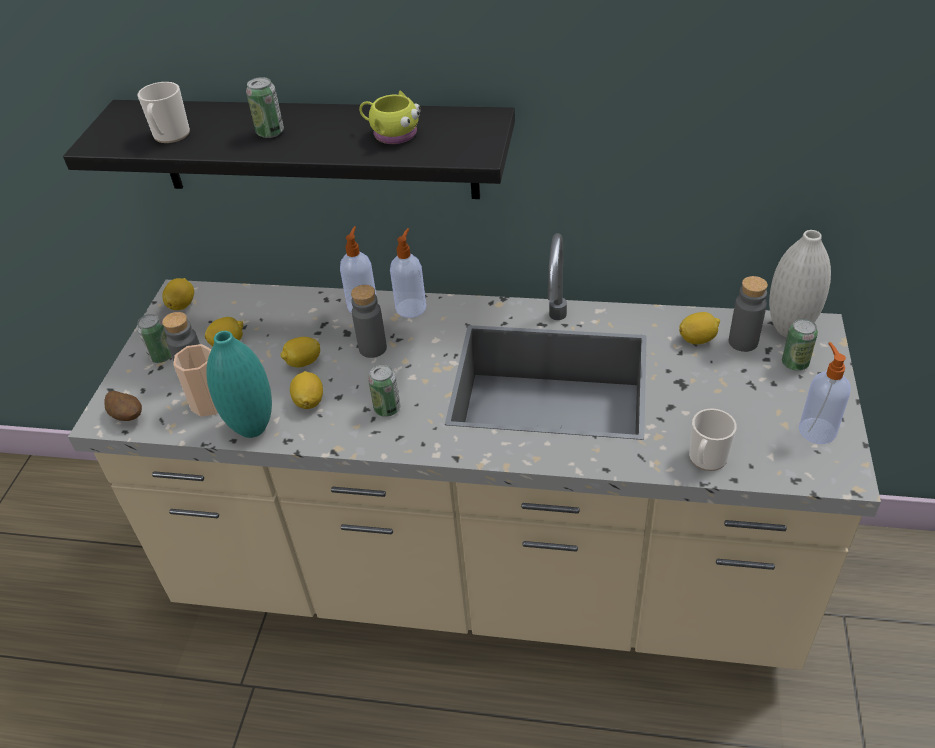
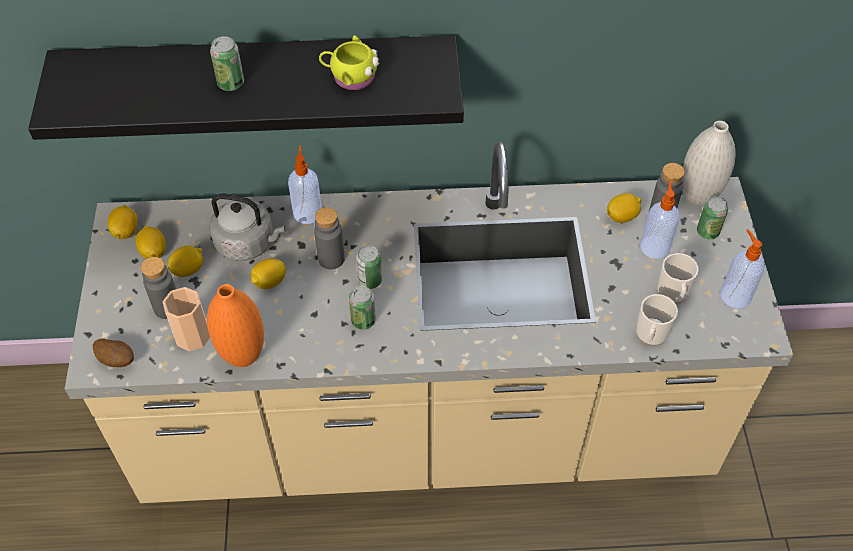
camera: 15 degrees left, 10 degrees up
can [137,314,172,363] -> can moved to [356,245,382,289]
mug [138,82,190,143] -> mug moved to [657,253,699,304]
turquoise vase [207,331,272,438] -> orange vase [207,284,264,367]
lemon [290,371,323,409] -> lemon moved to [135,226,166,259]
soap dispenser [390,228,426,318] -> soap dispenser moved to [640,180,680,259]
none -> grey kettle [210,193,285,261]

